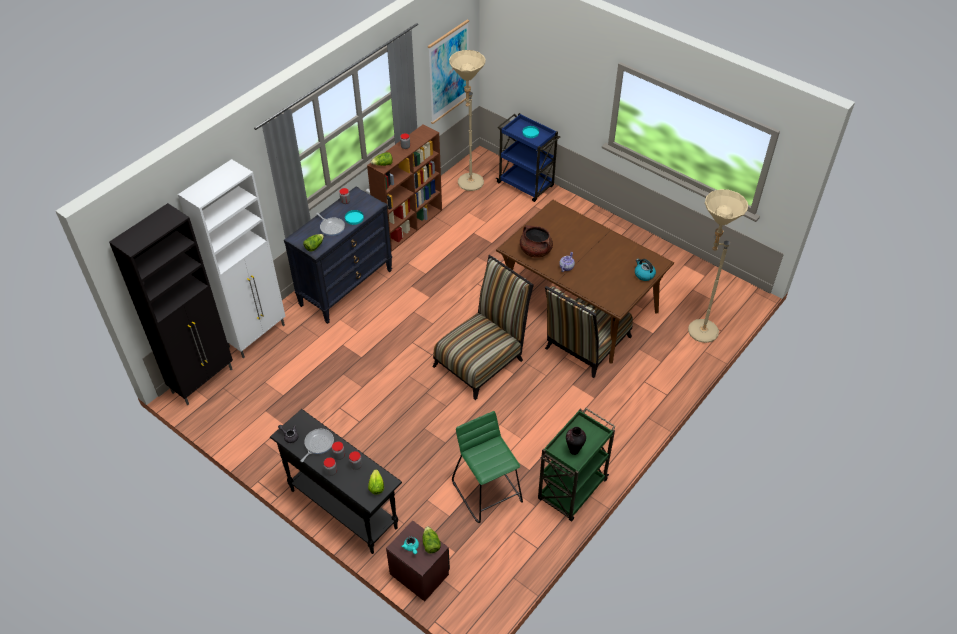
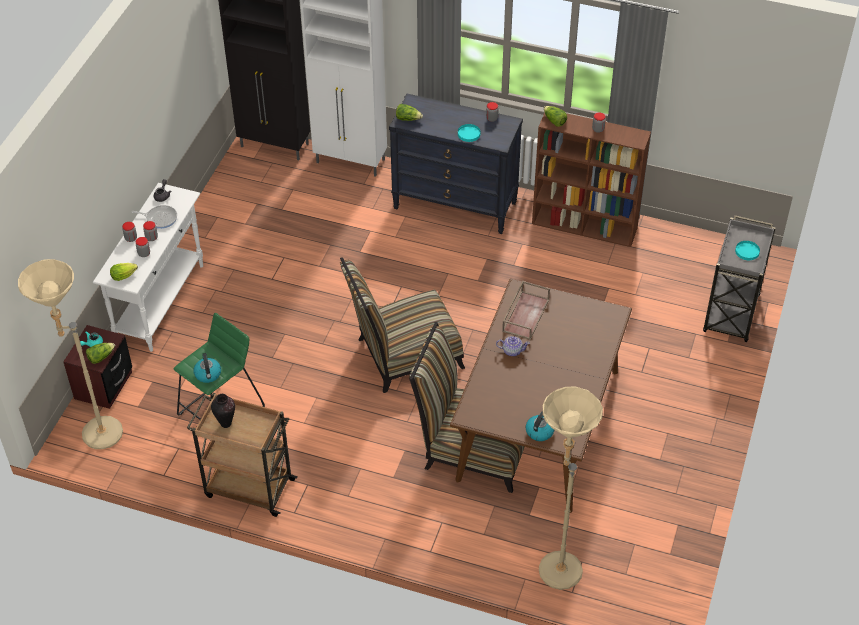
camera: 70 degrees right, 0 degrees up
black console table [270,409,402,554] -> white console table [93,183,203,352]
frying pan [316,213,345,236] -> none
picture [428,19,469,124] -> none
chair [432,255,534,400] -> chair turned 135 degrees clockwise [340,257,465,393]
beige floor lamp [449,50,486,191] -> beige floor lamp moved to [18,259,123,449]
blue cart [496,113,560,202] -> grey cart [703,216,776,342]
brown cooking pot [520,225,553,258] -> brown tray [502,280,550,340]
green cart [538,408,616,522] -> brown cart [187,393,298,517]
none -> kettle [194,353,221,383]

